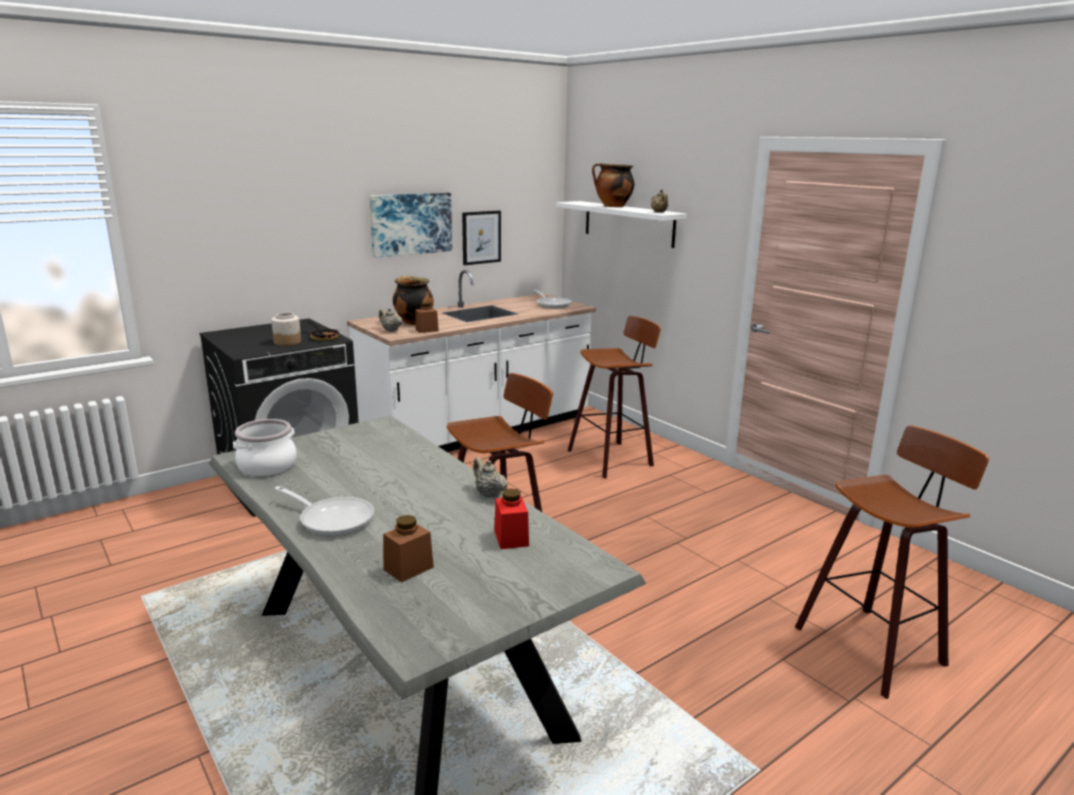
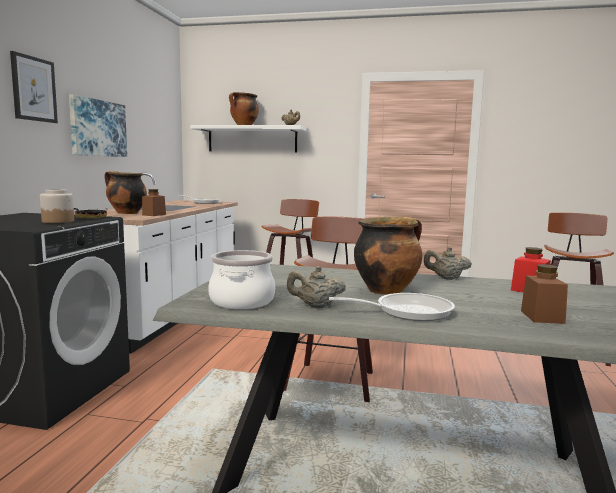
camera: 40 degrees left, 10 degrees down
beige teapot [379,308,403,332] -> beige teapot moved to [287,266,346,308]
picture [462,210,501,265] -> picture moved to [10,51,58,123]
none -> cooking pot [354,217,422,295]

